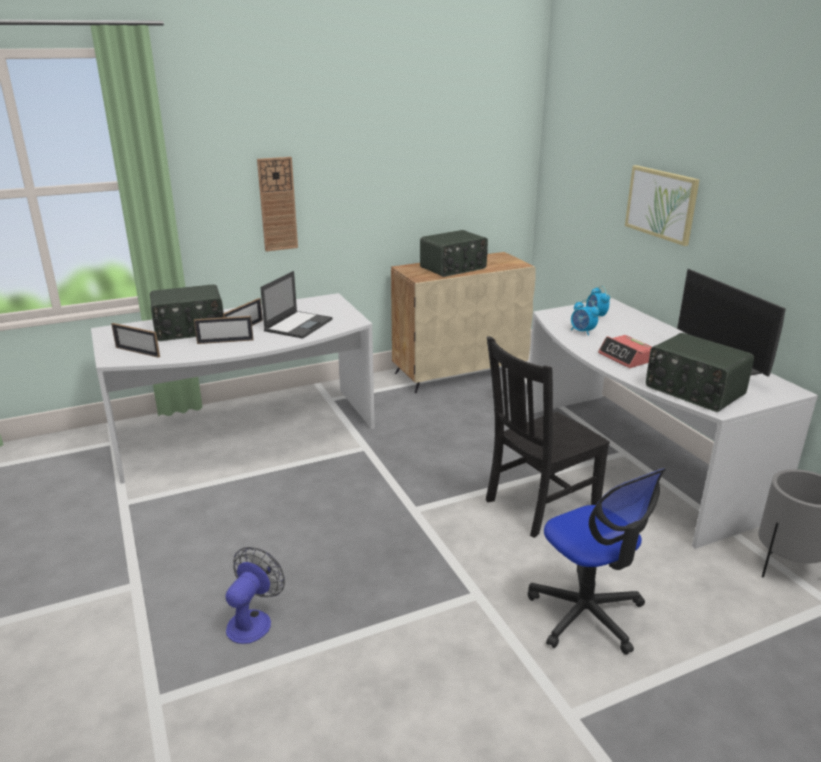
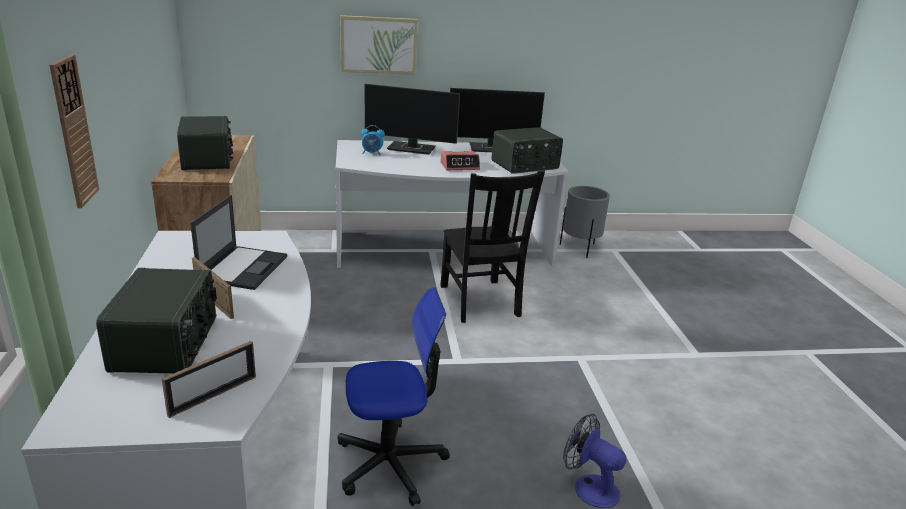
camera: 75 degrees left, 0 degrees up
picture frame [194,316,253,344] -> none
laptop [260,271,333,339] -> laptop turned 60 degrees clockwise [190,195,287,290]
office chair [528,468,666,655] -> office chair moved to [337,287,450,506]
alarm clock [571,299,599,336] -> none
none -> monitor [364,84,460,155]

